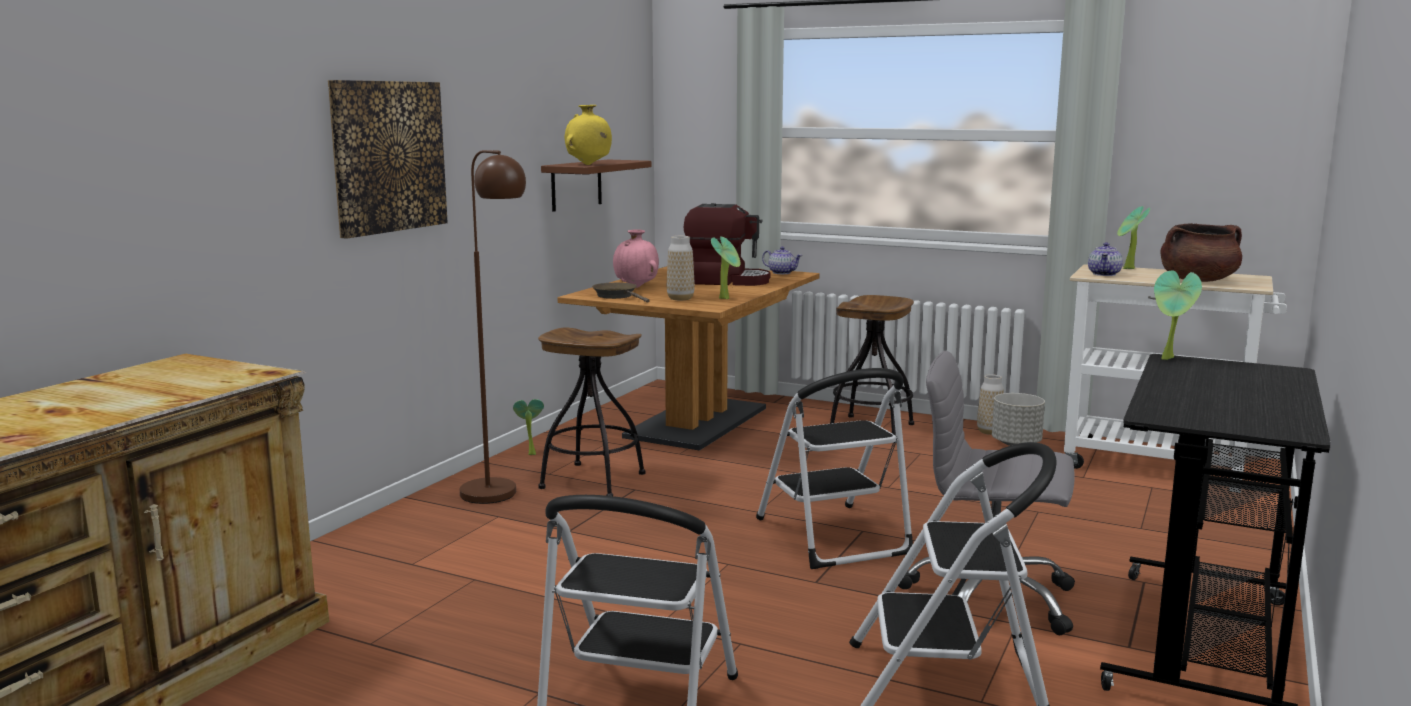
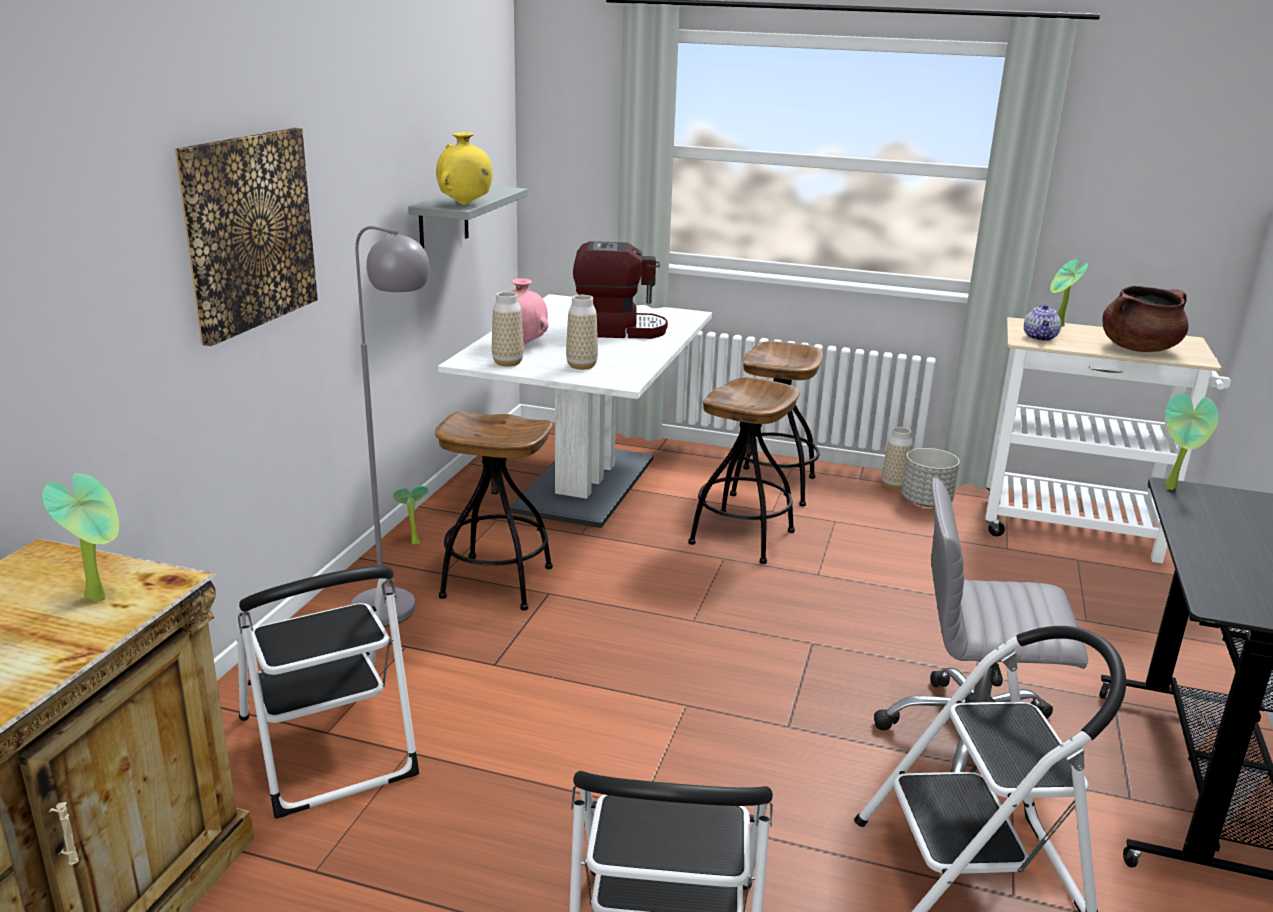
camera: 10 degrees left, 10 degrees up
brown floor lamp [460,150,526,504] -> grey floor lamp [350,226,430,627]
brown shelf [541,160,651,212] -> grey shelf [408,186,528,248]
brown dining table [558,266,820,451] -> white dining table [438,294,712,528]
brown frying pan [592,283,649,303] -> vase [492,292,524,367]
potted plant [711,236,740,299] -> potted plant moved to [42,473,119,602]
step ladder [756,368,913,569] -> step ladder moved to [237,566,419,819]
teapot [762,247,802,274] -> none
none -> brown stool [688,377,800,564]

